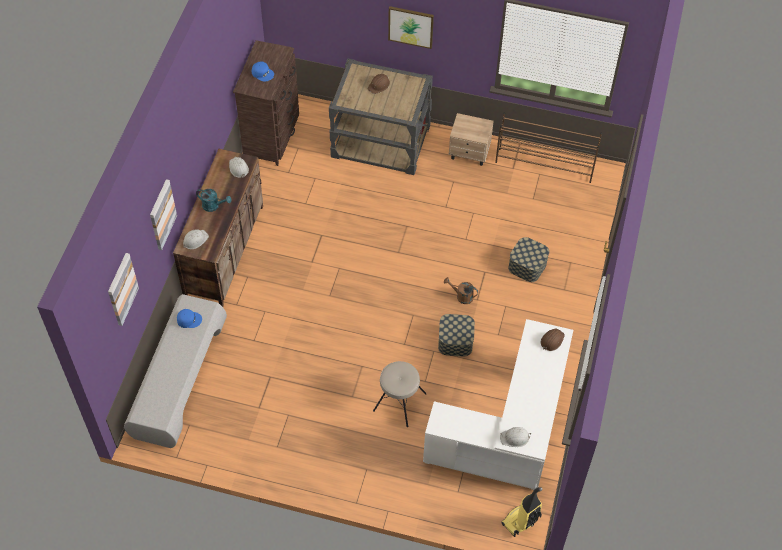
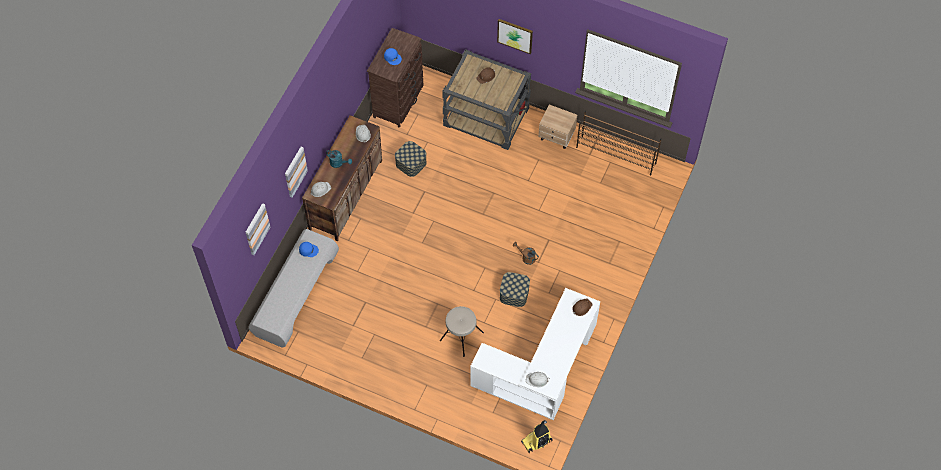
camera: 10 degrees right, 5 degrees up
storage box [508,237,549,282] -> storage box moved to [395,141,427,177]

